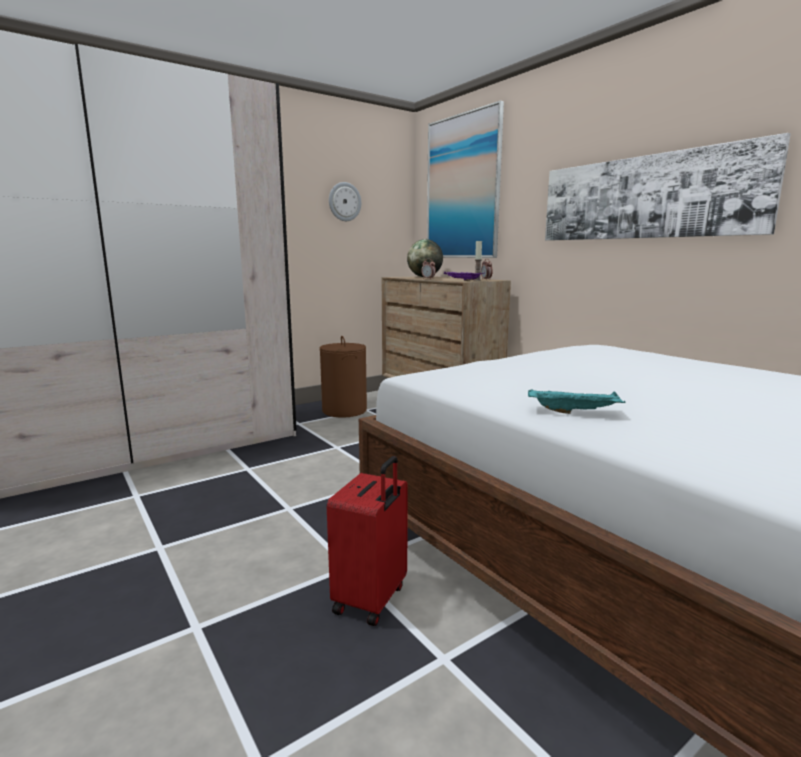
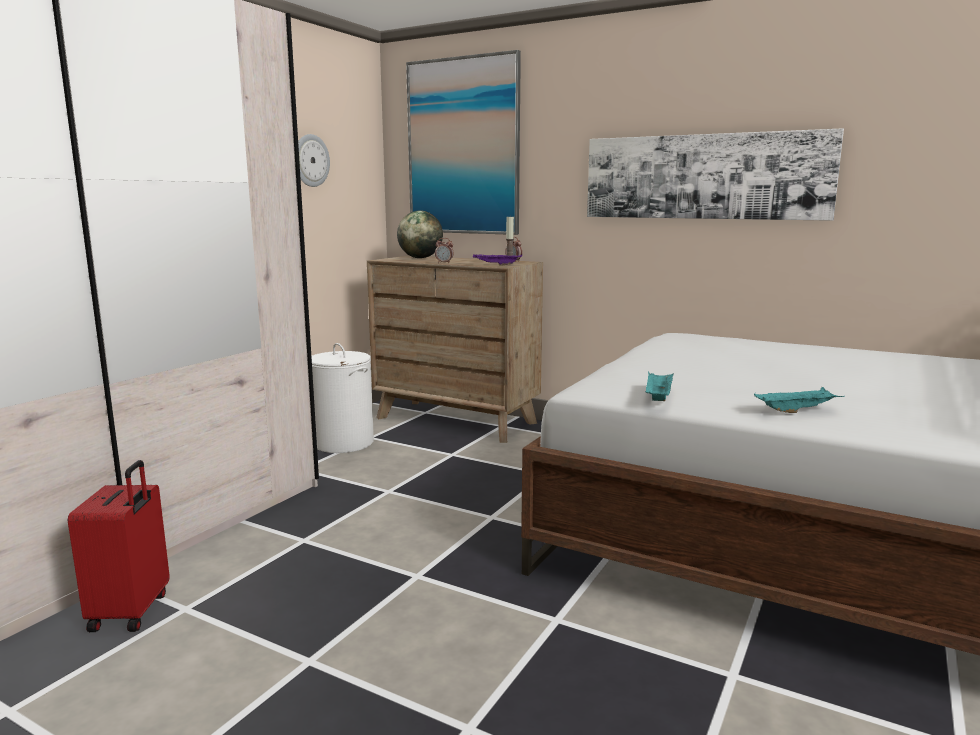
camera: 25 degrees left, 0 degrees up
brown laundry basket [320,336,367,417] -> white laundry basket [311,343,374,453]
red suitcase [327,456,408,626] -> red suitcase moved to [68,460,170,632]
none -> turquoise tray [645,371,673,401]

